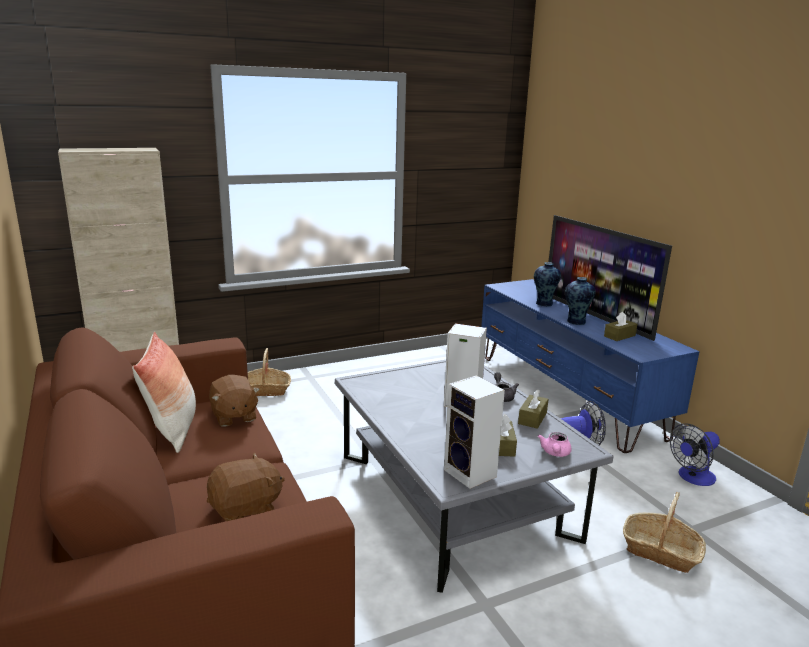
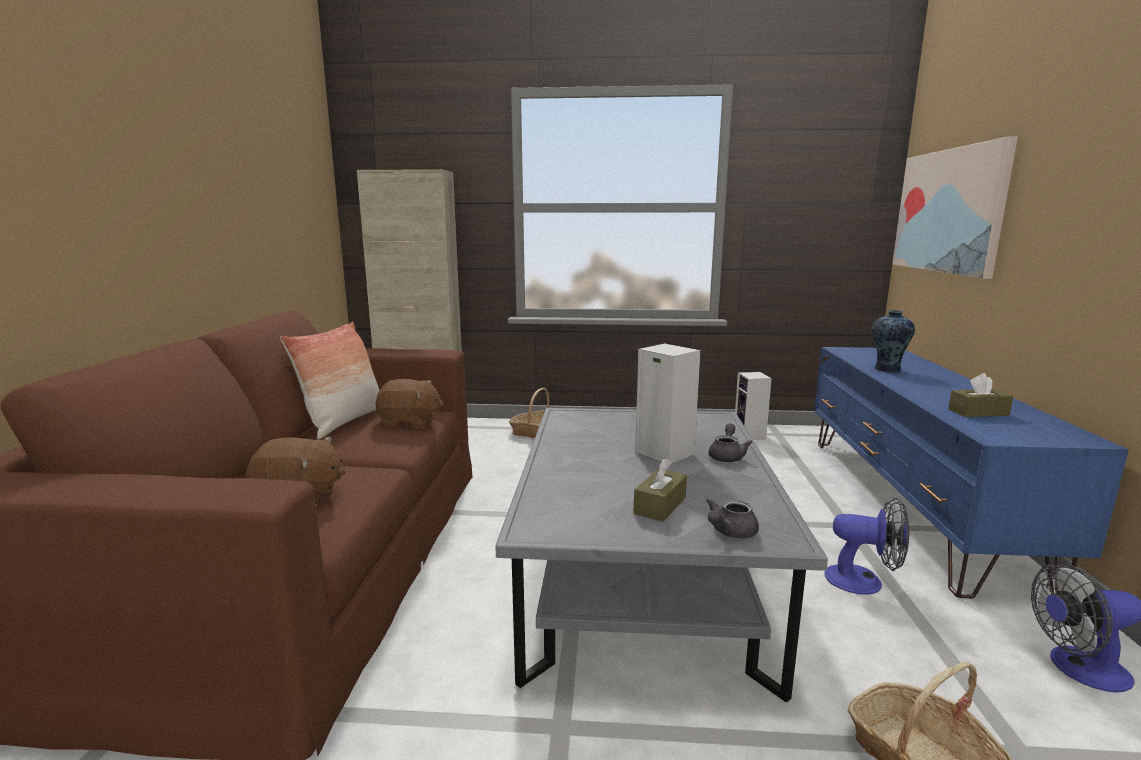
camera: 30 degrees right, 5 degrees down
brown plush toy [209,375,260,427] -> brown plush toy turned 90 degrees counterclockwise [376,379,444,428]
speaker [444,375,505,489] -> speaker moved to [735,372,772,440]
brown tissue box [518,390,548,429] -> none
pink teapot [538,432,572,457] -> grey teapot [706,498,759,539]
television [548,215,672,341] -> none
vase [565,277,596,325] -> none
none -> picture [892,136,1018,279]

